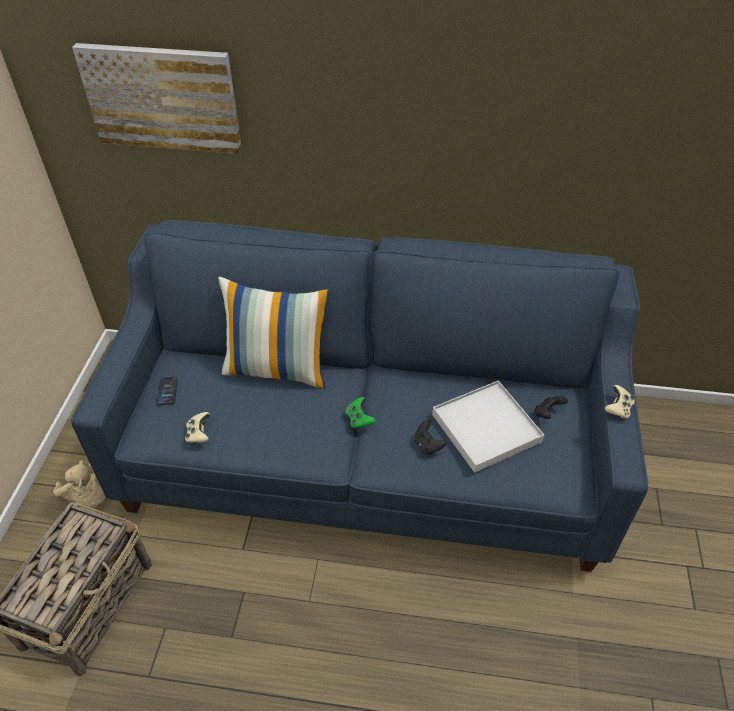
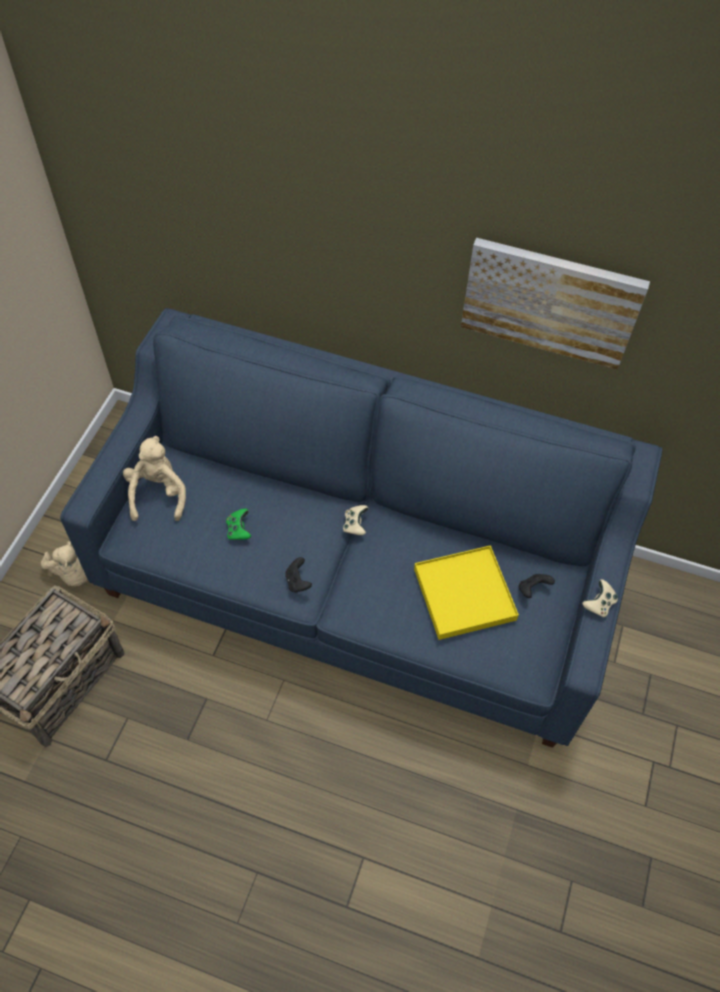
camera: 10 degrees right, 10 degrees up
picture [72,43,242,154] -> picture moved to [461,238,650,370]
phone [157,377,178,405] -> beige plush toy [123,436,186,521]
beige game controller [185,412,210,443] -> beige game controller moved to [343,505,368,535]
pillow [218,276,330,389] -> none
green game controller [345,397,376,429] -> green game controller moved to [226,509,251,540]
black game controller [414,420,446,455] -> black game controller moved to [285,557,312,592]
white tray [432,380,544,473] -> yellow tray [414,545,519,640]

